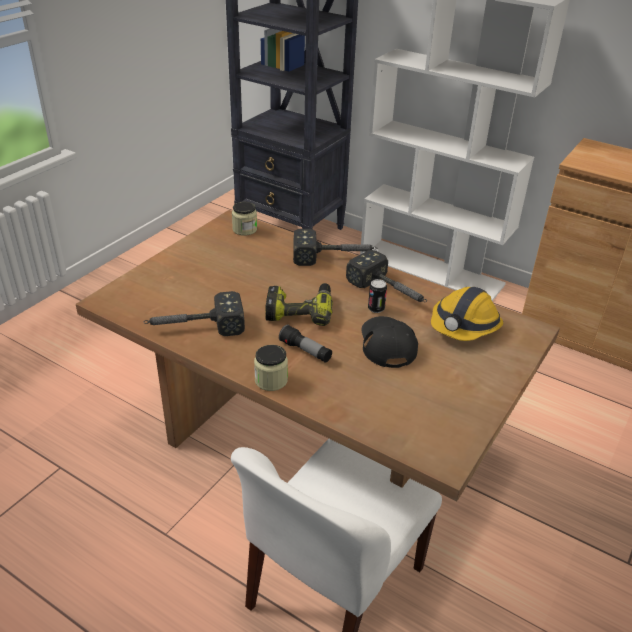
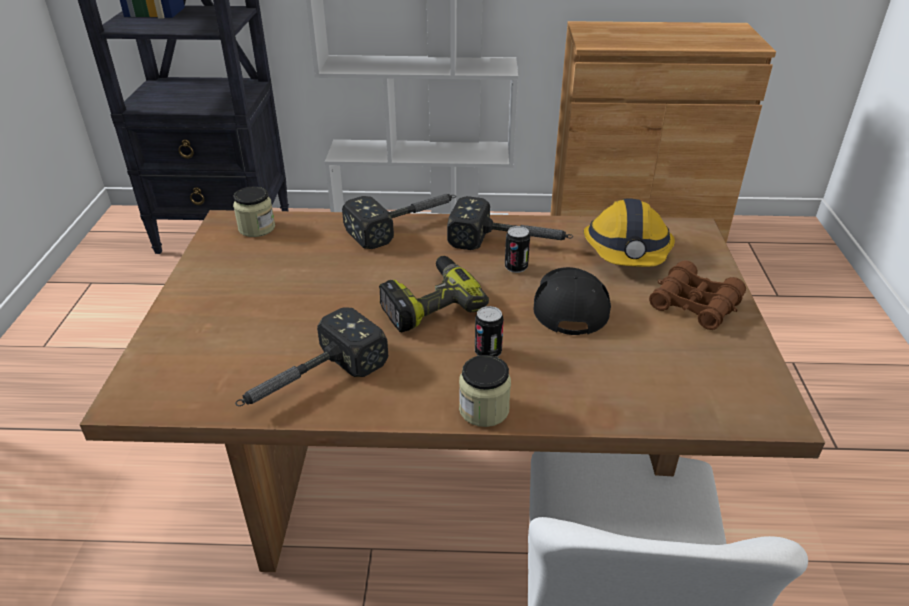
camera: 30 degrees left, 0 degrees up
flashlight [279,325,332,363] -> can [475,306,504,357]
black cap [361,316,418,368] -> black cap turned 45 degrees clockwise [534,267,611,335]
none -> brown binoculars [649,260,746,330]

